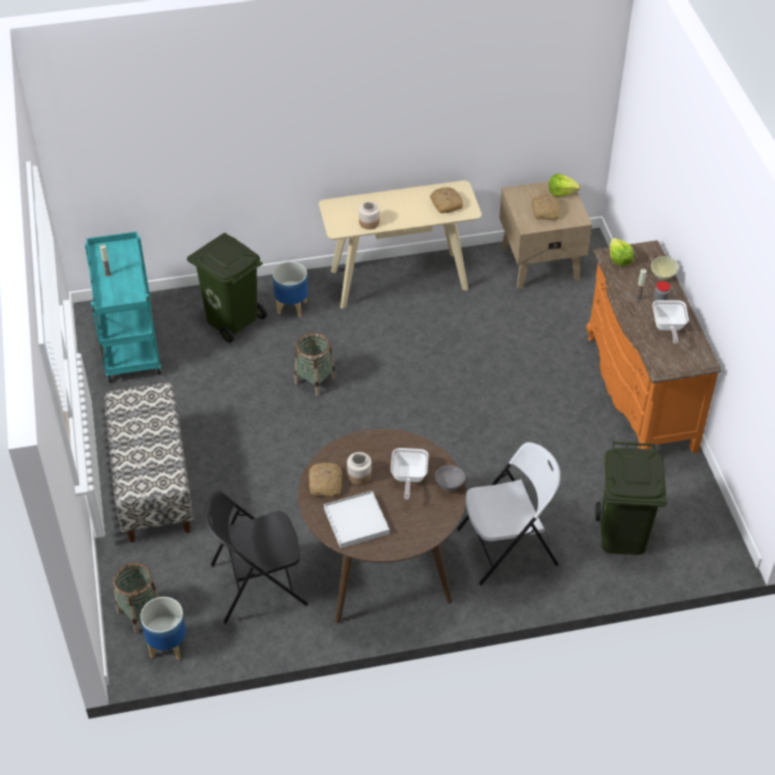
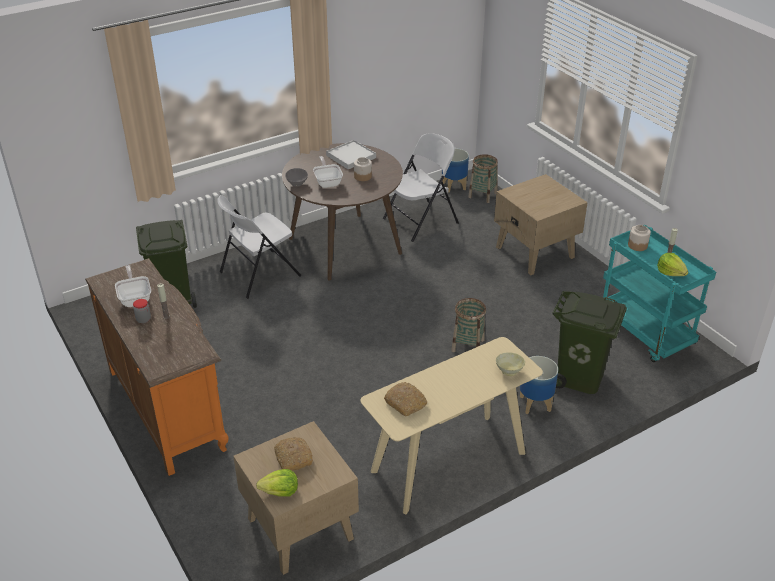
camera: 160 degrees right, 10 degrees down
bench [104,382,193,542] -> beige nightstand [494,174,588,275]
black chair [204,491,308,624] -> white chair [383,133,459,242]
bread [309,463,342,497] -> none
jar [359,202,380,230] -> jar moved to [628,225,651,251]
lettuce [610,238,634,266] -> lettuce moved to [657,253,688,276]
beige bowl [651,256,679,280] -> beige bowl moved to [496,352,525,376]

